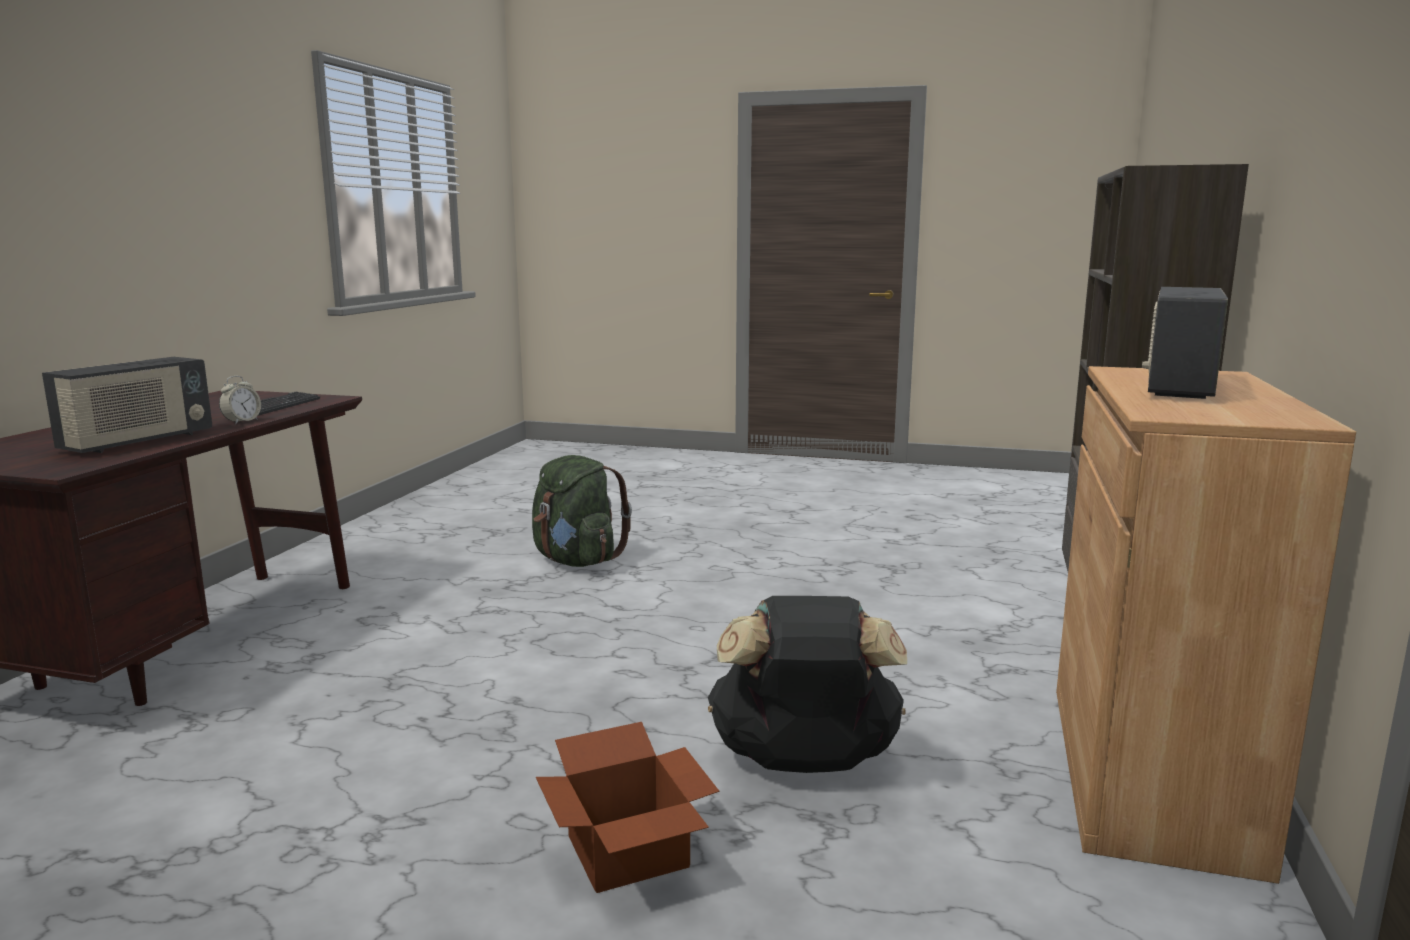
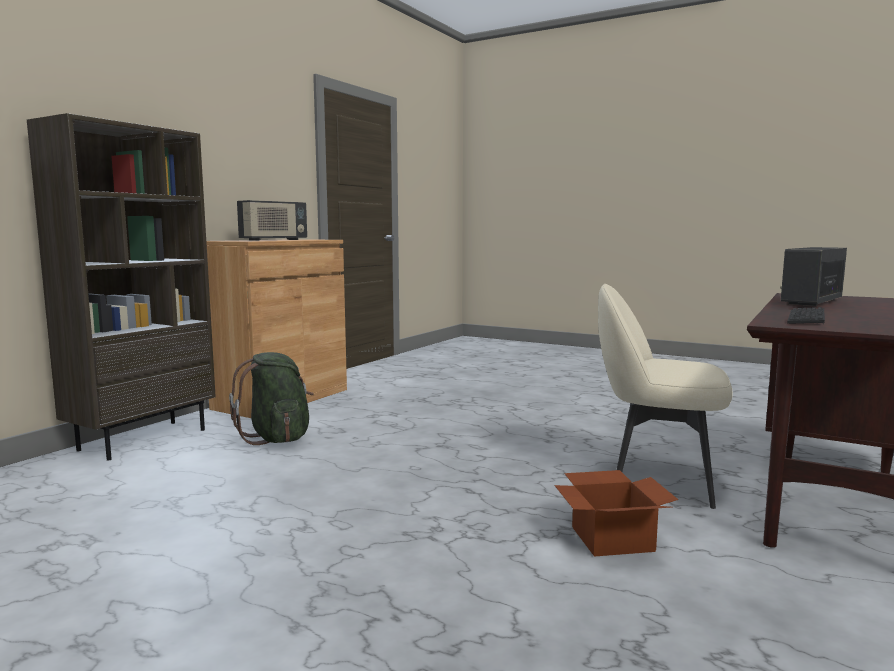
camera: 165 degrees left, 5 degrees down
alarm clock [219,376,261,424] -> none
green backpack [532,455,632,567] -> green backpack moved to [229,352,314,445]
cardboard box [536,722,720,893] -> cardboard box moved to [554,470,678,557]
black backpack [708,596,907,773] -> none
none -> beige chair [598,284,733,509]

